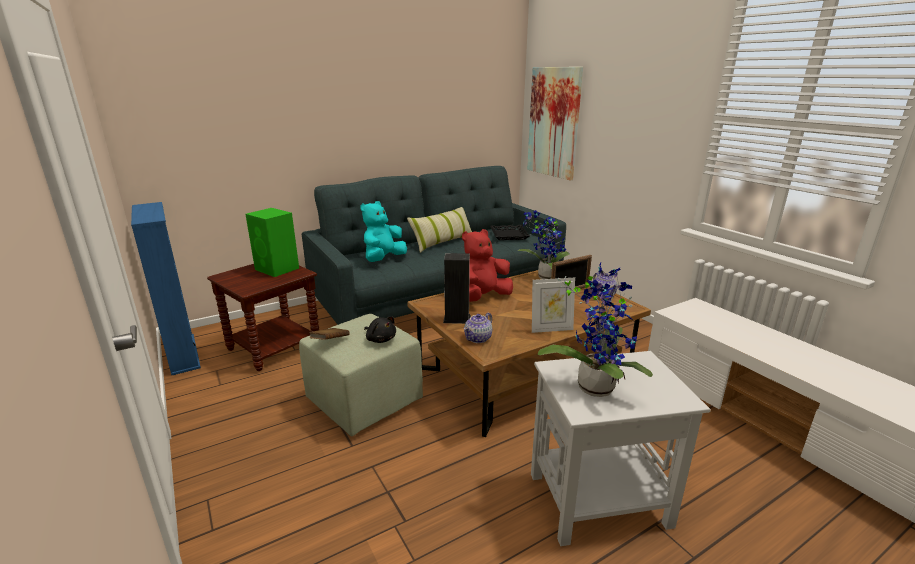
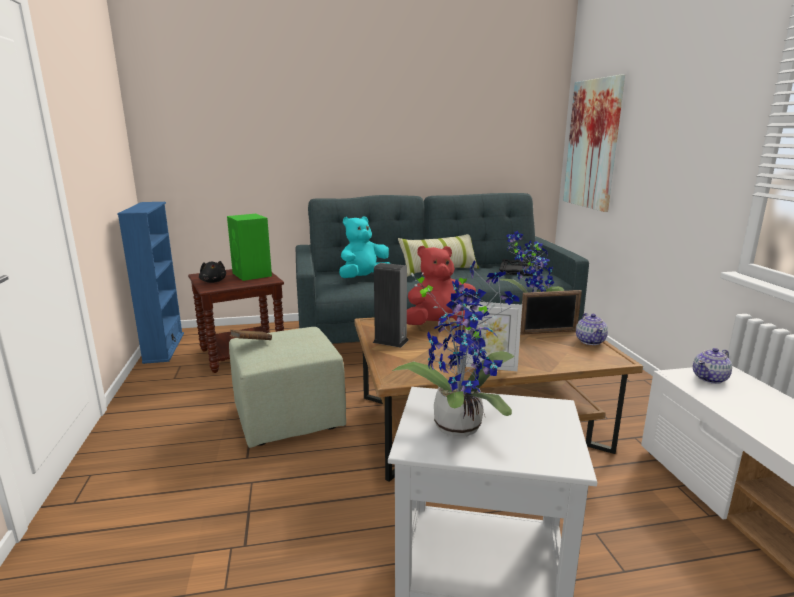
camera: 20 degrees right, 5 degrees down
black plush toy [364,316,396,343] -> black plush toy moved to [199,261,226,283]
teapot [464,313,492,343] -> teapot moved to [693,348,732,384]

